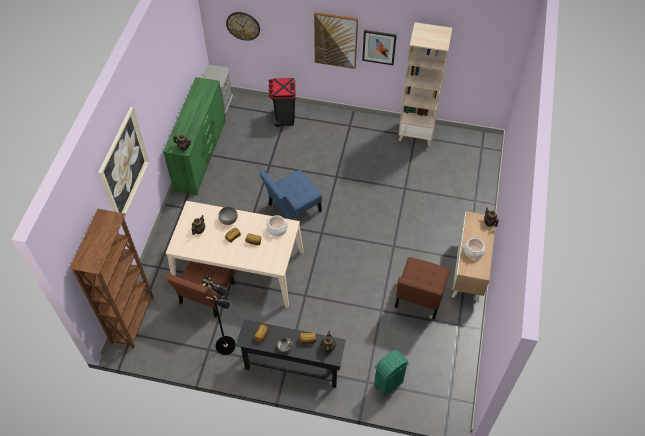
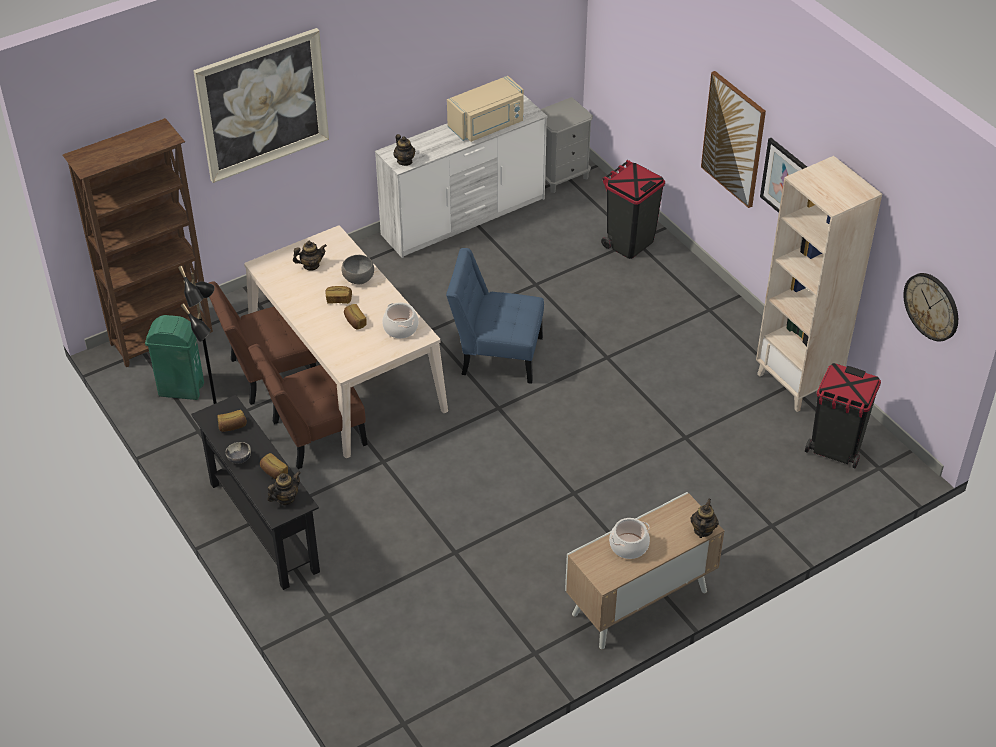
camera: 45 degrees right, 10 degrees down
green dresser [163,77,226,195] -> white dresser [375,95,548,258]
wall clock [226,12,260,41] -> wall clock moved to [904,273,958,341]
green trash can [374,350,409,397] -> green trash can moved to [145,315,204,400]
brown chair [395,257,450,320] -> brown chair moved to [248,344,368,469]
none -> beige microwave [447,76,524,142]
none -> black trash can [805,363,881,468]

